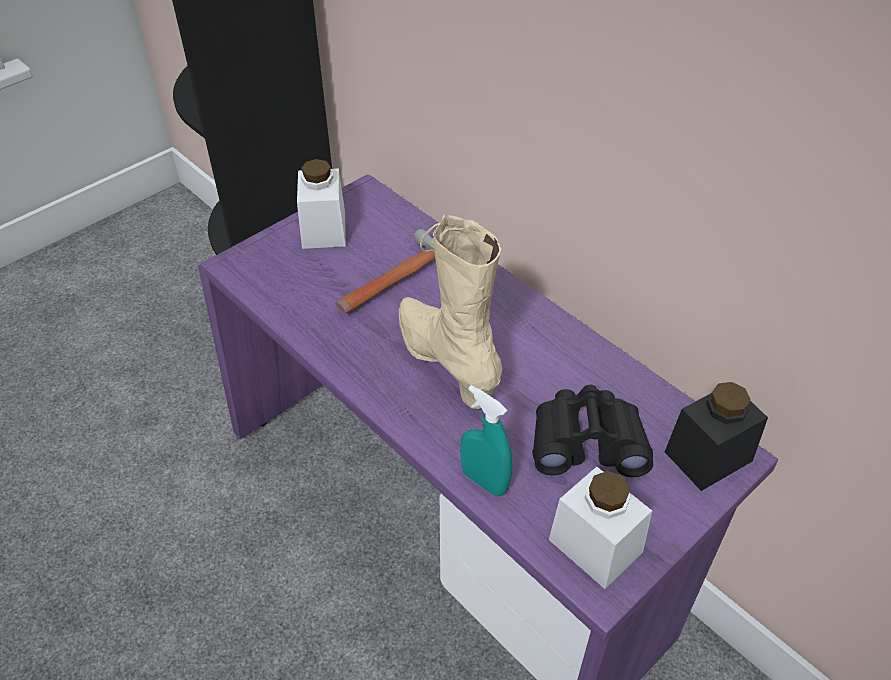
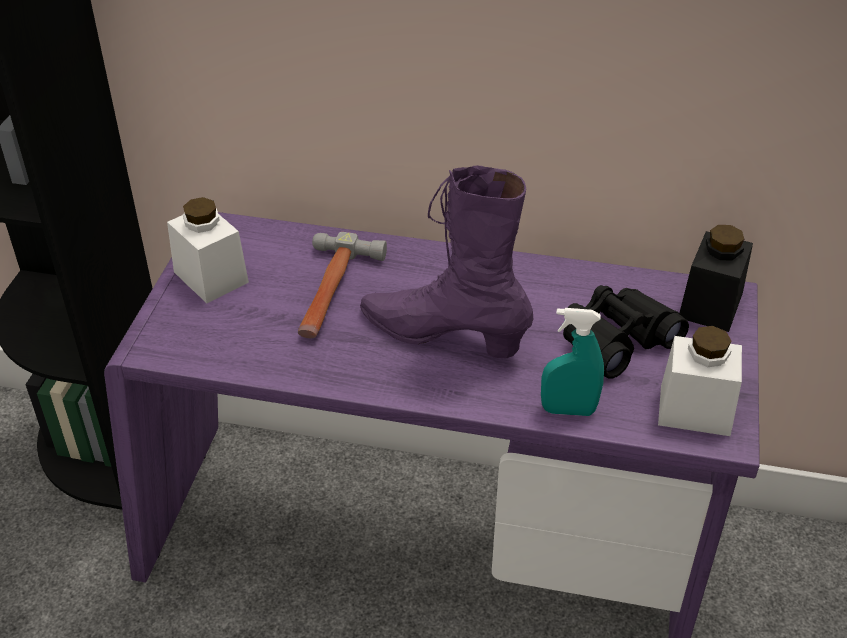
camera: 35 degrees left, 5 degrees down
beige boot [399,215,503,409] -> purple boot [360,166,533,358]

